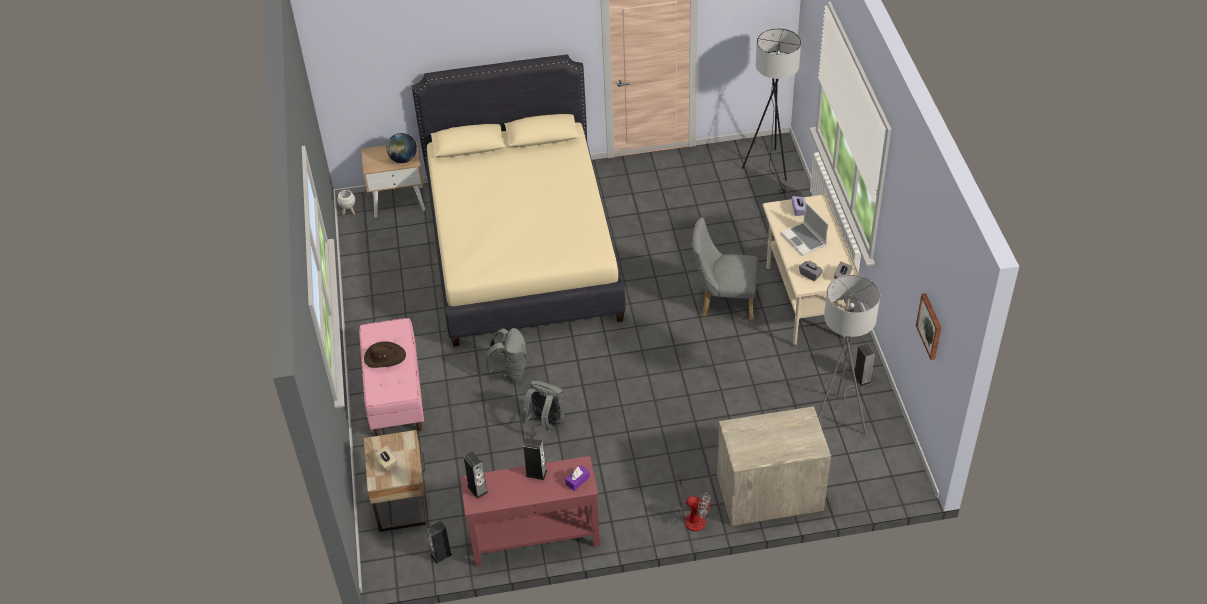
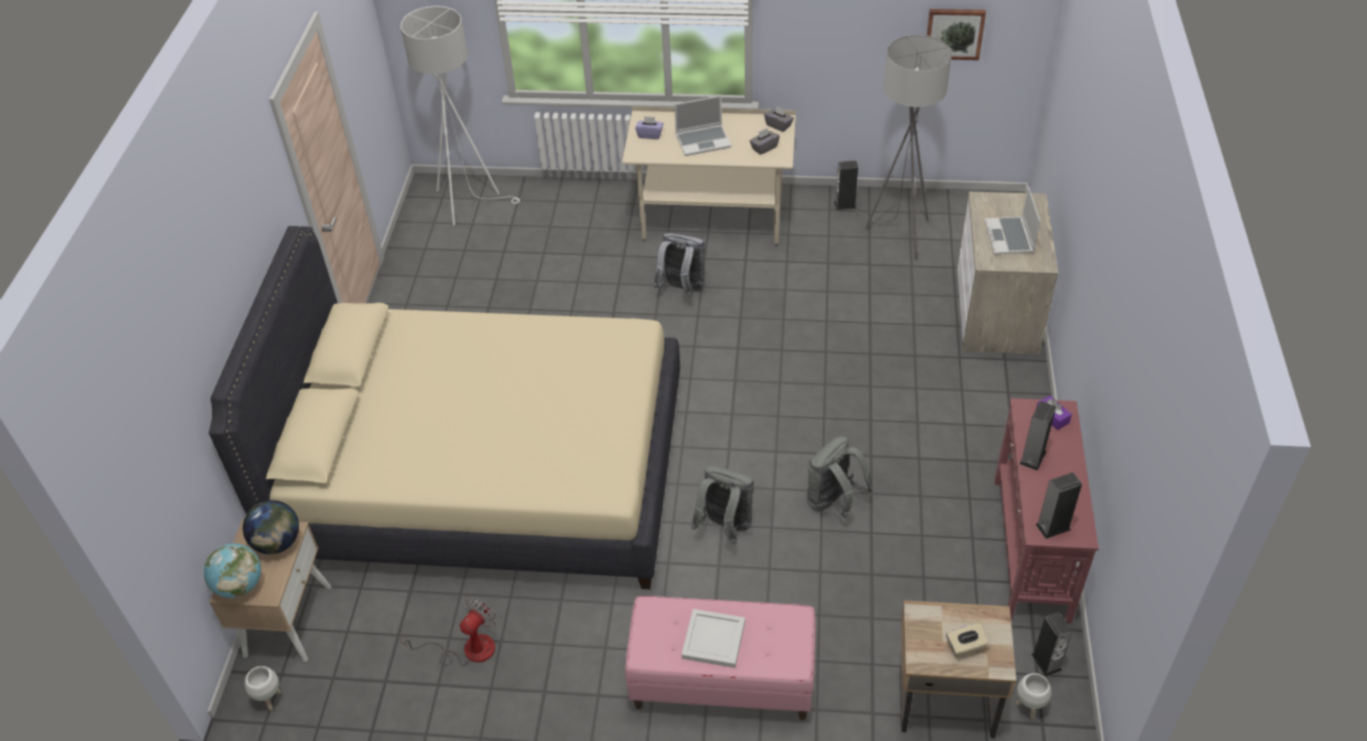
camera: 75 degrees left, 0 degrees up
brown hat [364,341,406,368] -> white tray [682,609,745,668]
fan [675,473,711,532] -> fan moved to [400,597,497,666]
grey chair [692,217,758,321] -> grey backpack [654,233,705,297]
black floor lamp [742,28,801,194] -> white floor lamp [400,6,520,225]
none -> globe [204,543,261,598]
none -> laptop [984,187,1040,254]
none -> white planter [1016,673,1051,719]

